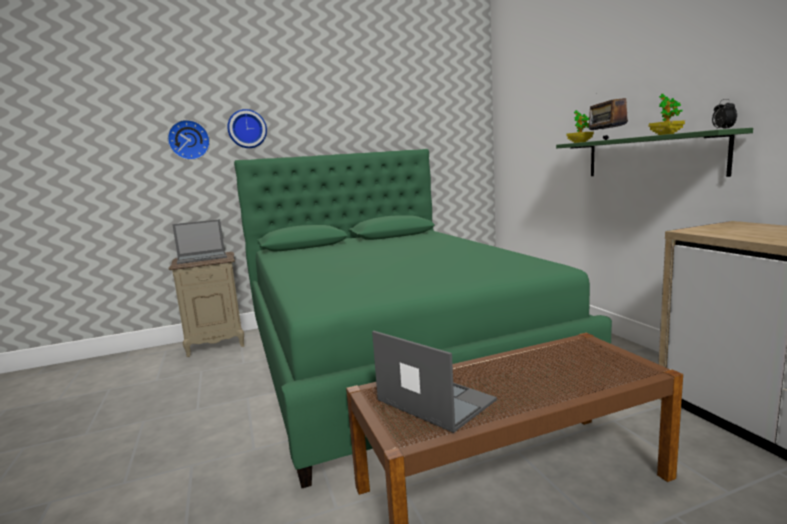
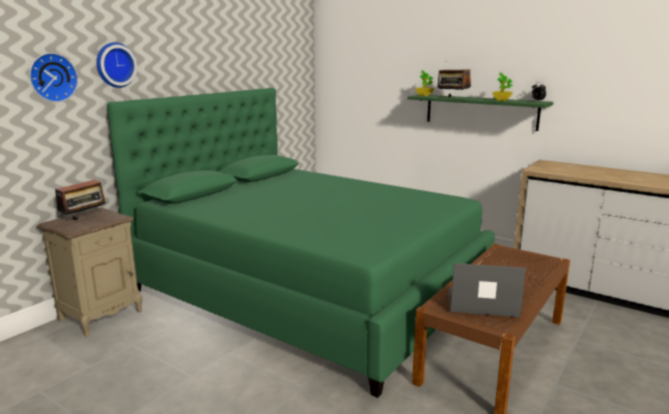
camera: 35 degrees left, 5 degrees up
laptop [172,219,227,264] -> radio [55,179,108,221]

